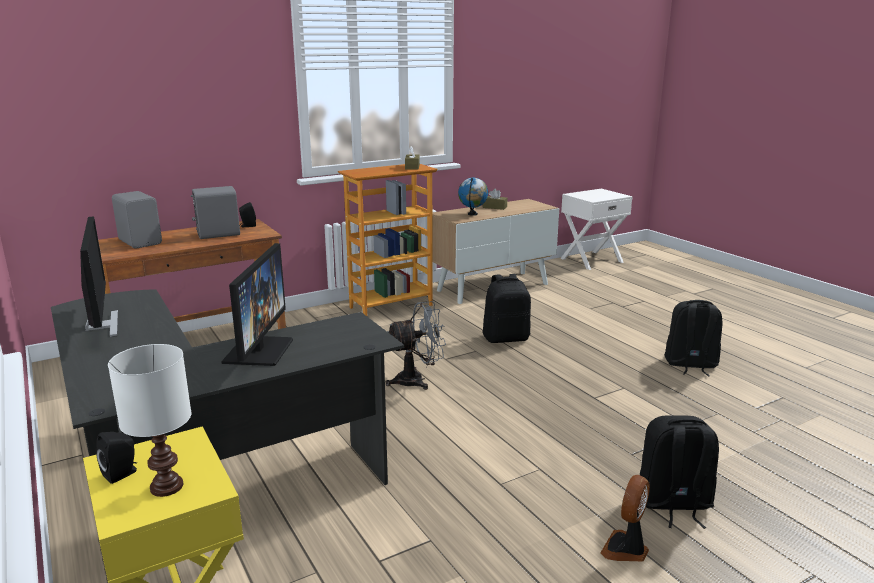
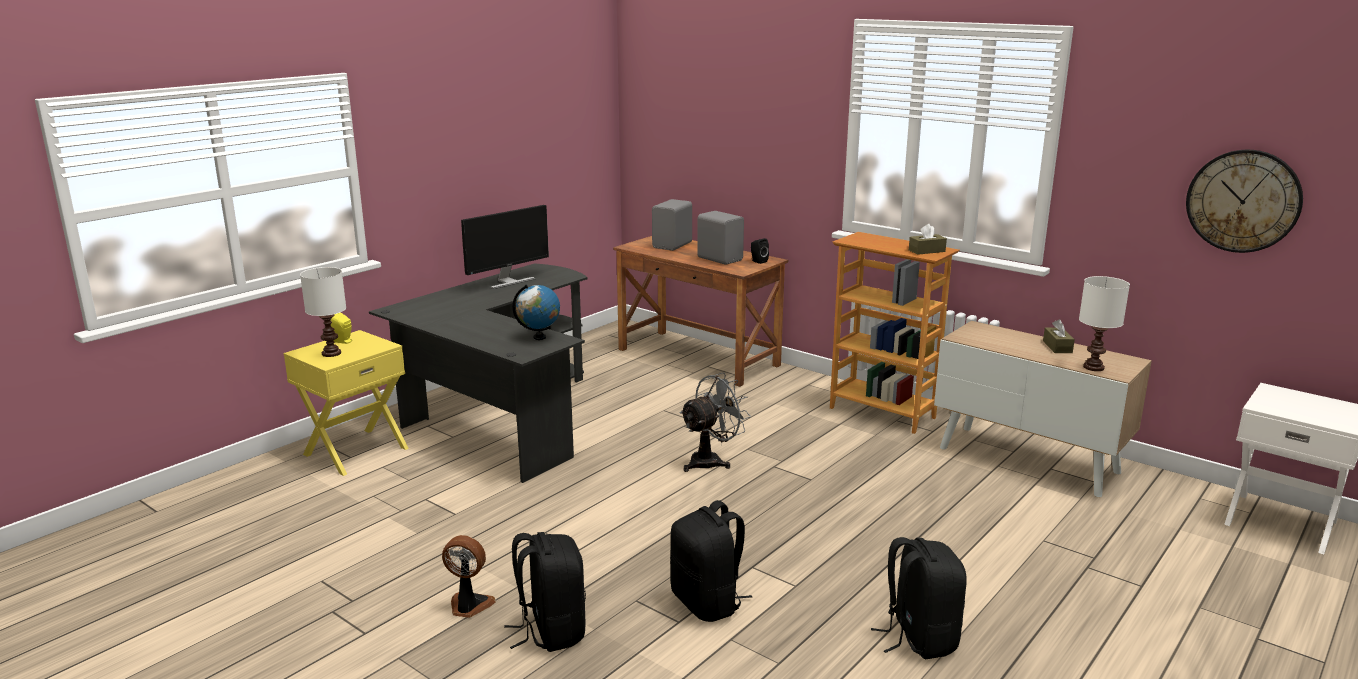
camera: 70 degrees right, 0 degrees up
black speaker [96,432,137,484] -> yellow speaker [330,312,353,344]
monitor [221,243,293,366] -> none
grey fan [386,301,446,390] -> grey fan turned 90 degrees counterclockwise [680,372,751,472]
globe [458,178,488,216] -> globe moved to [512,284,560,340]
black backpack [483,274,531,343] -> black backpack moved to [670,500,752,622]
none -> white table lamp [1079,276,1130,371]
none -> wall clock [1186,149,1303,253]

